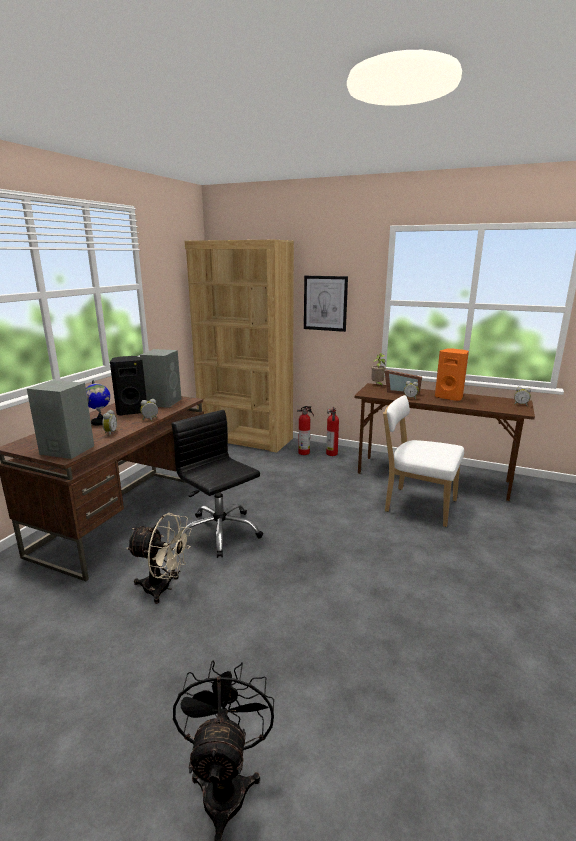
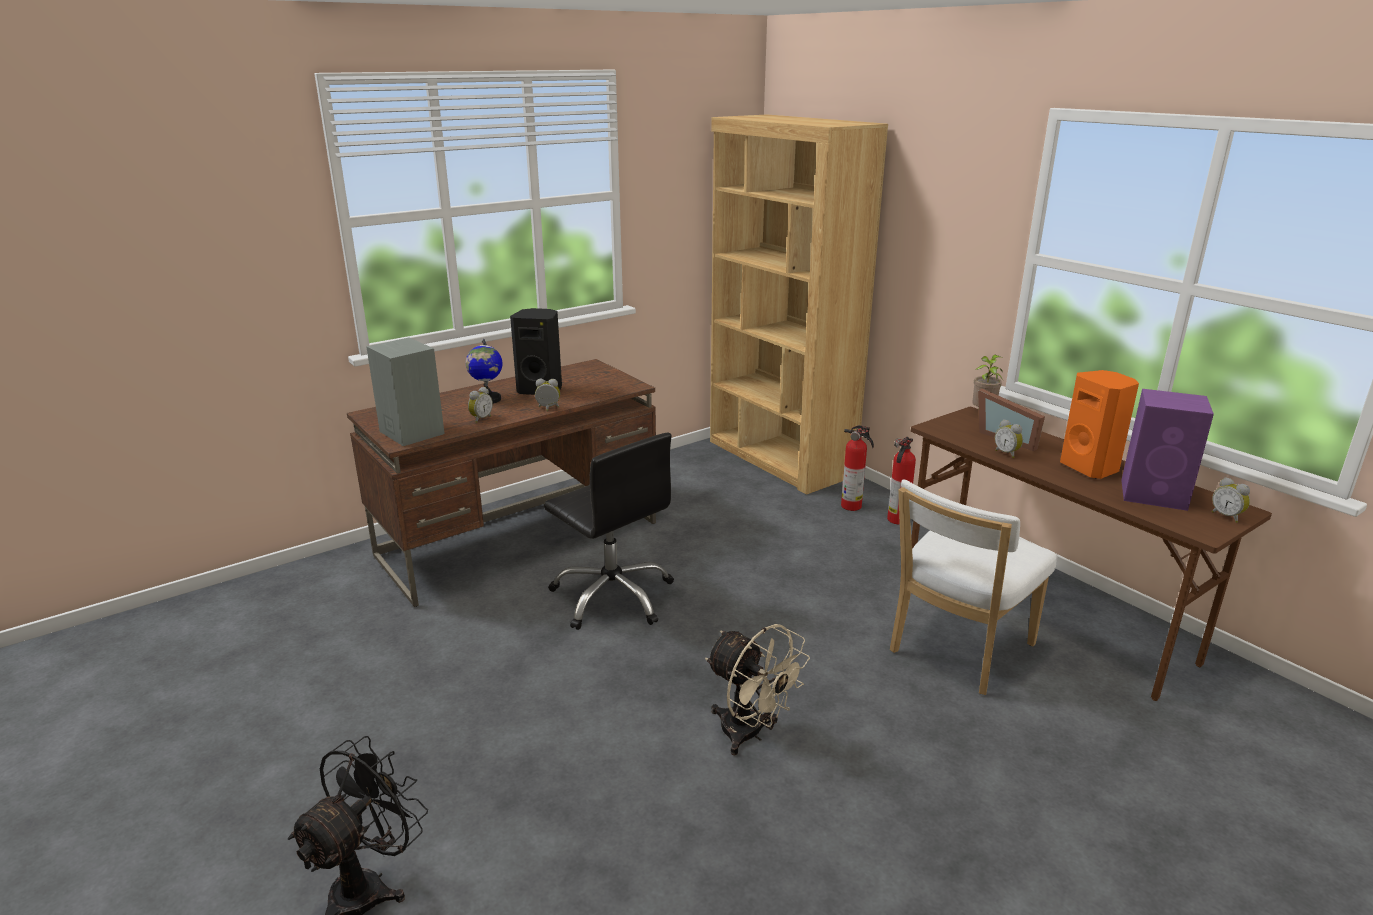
camera: 30 degrees right, 5 degrees up
beige fan [126,513,192,604] -> beige fan moved to [705,624,810,756]
grey speaker [140,349,181,408] -> none
black office chair [172,410,263,558] -> black office chair turned 150 degrees clockwise [544,432,674,630]
picture [304,276,348,332] -> none
white chair [383,395,464,527] -> white chair turned 105 degrees counterclockwise [890,480,1057,695]
none -> purple speaker [1121,389,1214,511]

